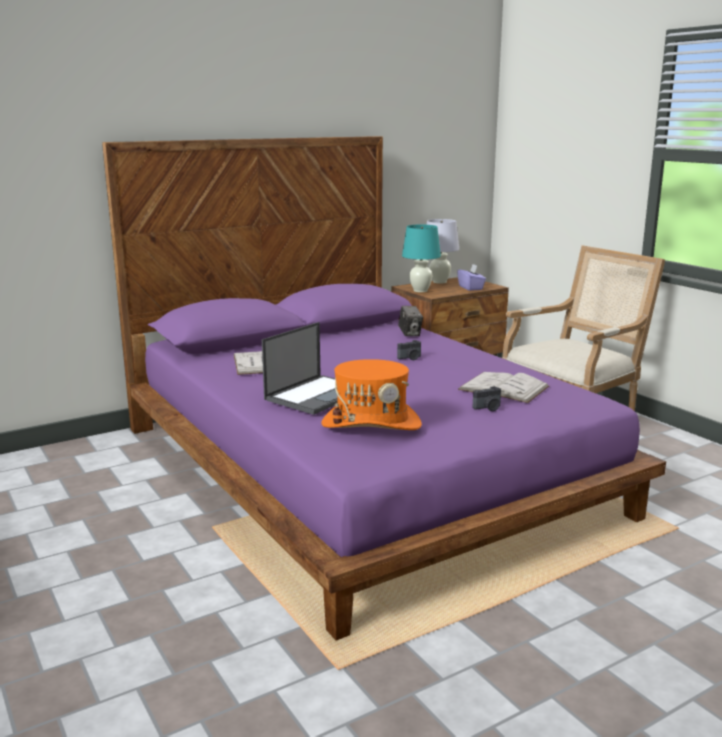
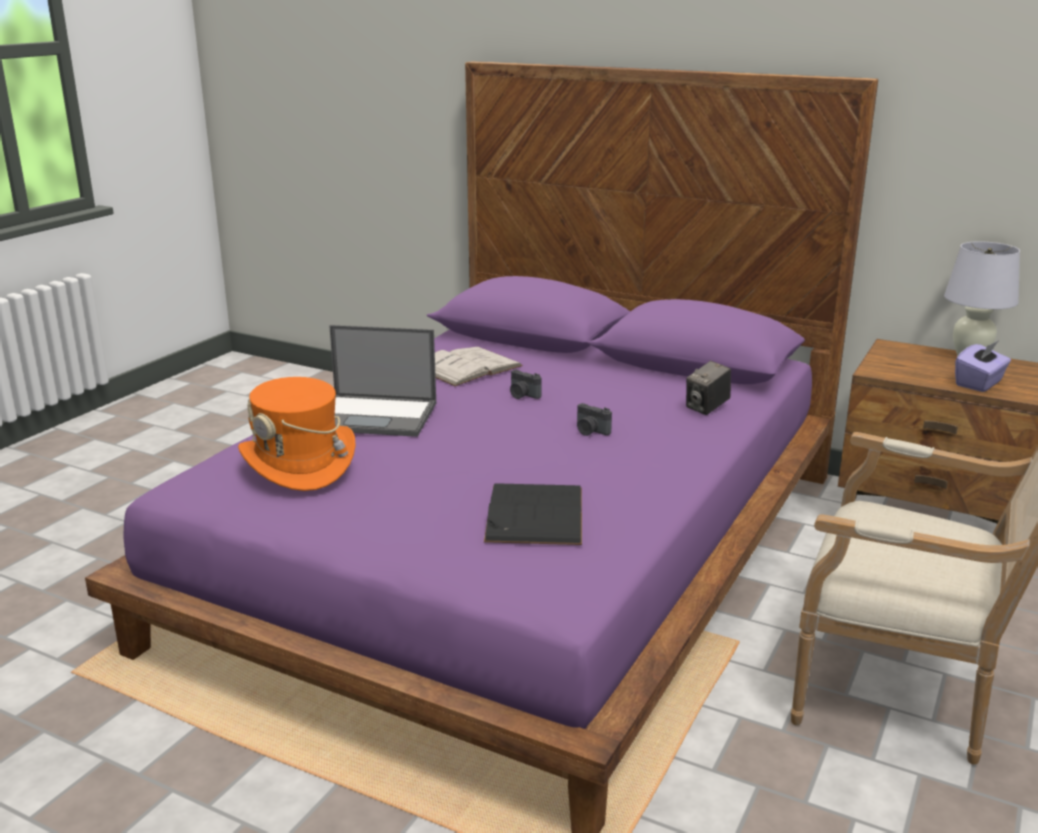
camera: 60 degrees right, 5 degrees up
turquoise table lamp [402,224,441,292] -> none
white book [458,372,549,403] -> black book [484,483,582,545]
camera [473,386,501,411] -> camera moved to [510,370,542,399]

